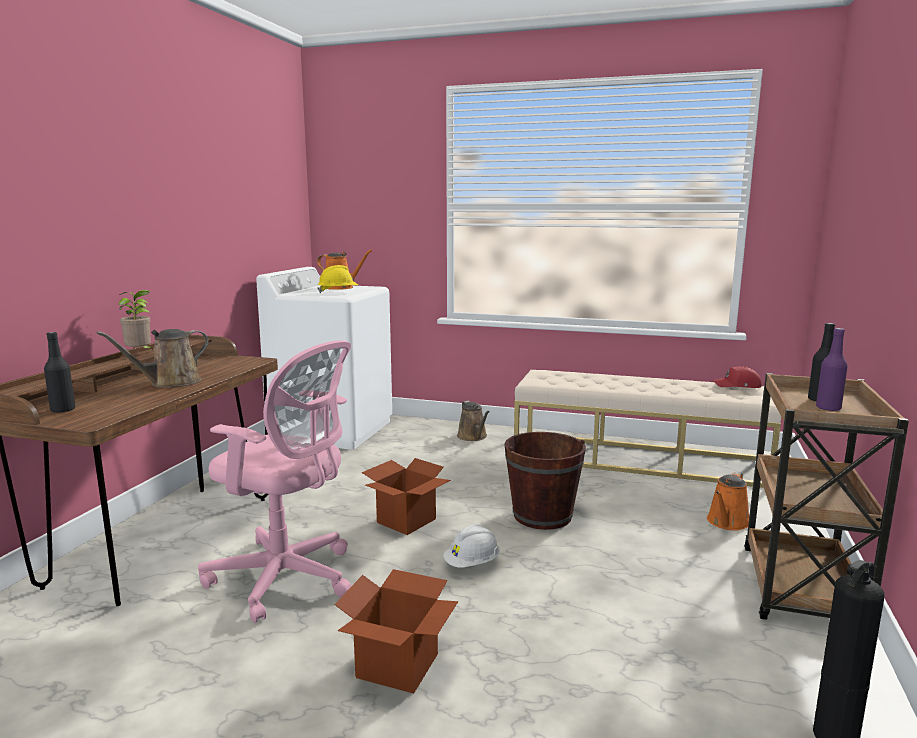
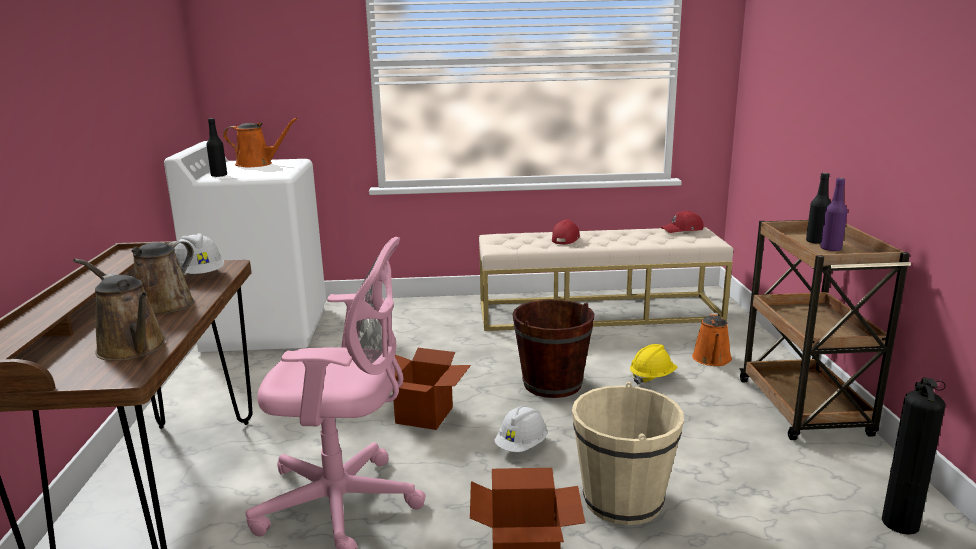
camera: 20 degrees left, 5 degrees up
black bottle [44,332,75,413] -> black bottle moved to [206,118,227,177]
potted plant [118,290,152,349] -> none
yellow hard hat [317,265,358,293] -> yellow hard hat moved to [630,344,678,384]
brown watering can [457,401,490,441] -> brown watering can moved to [95,273,166,361]
none -> white hard hat [174,233,224,274]
none -> red cap [552,219,580,245]
none -> beige bucket [572,382,684,525]

